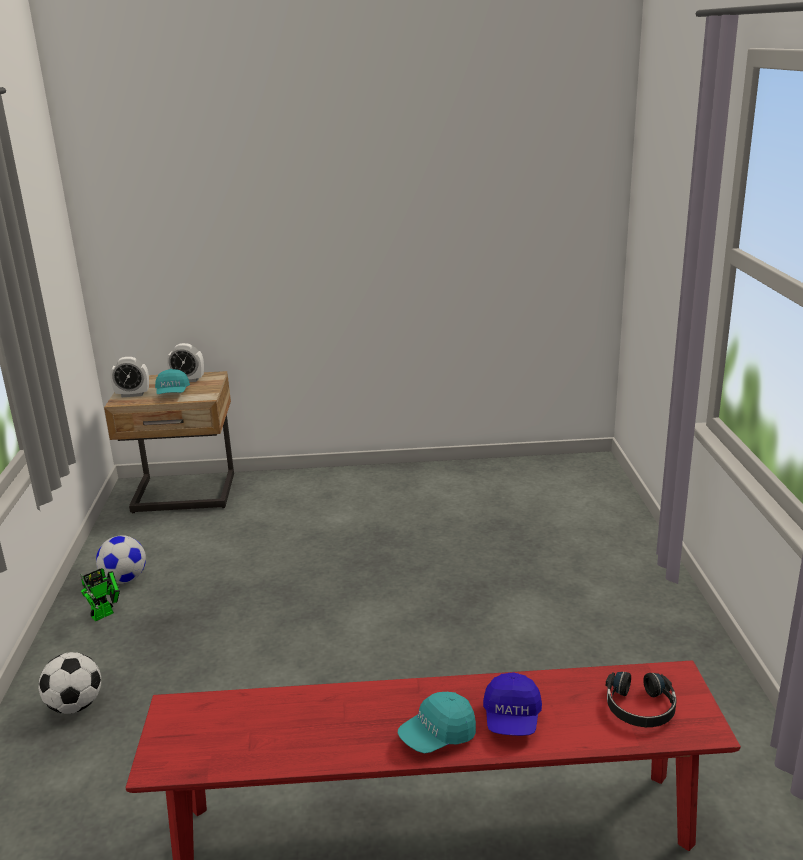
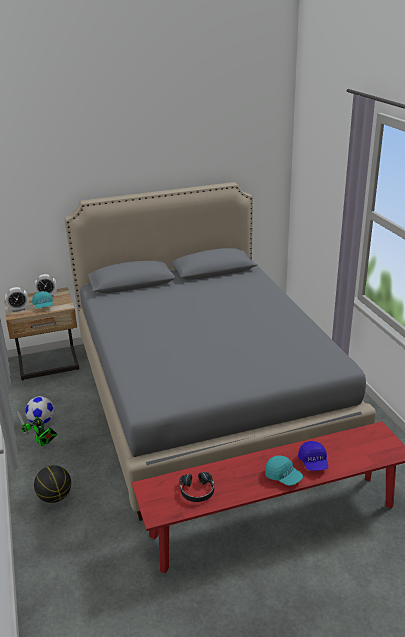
camera: 15 degrees left, 5 degrees up
football [38,652,101,714] -> basketball [34,465,71,503]
toy robot [80,568,120,621] -> toy robot turned 105 degrees clockwise [17,411,58,446]
turquoise cap [398,692,476,754] -> turquoise cap turned 90 degrees counterclockwise [265,455,303,486]
black headphones [606,672,677,727] -> black headphones moved to [179,472,214,502]
none -> grey bed [65,182,376,521]

